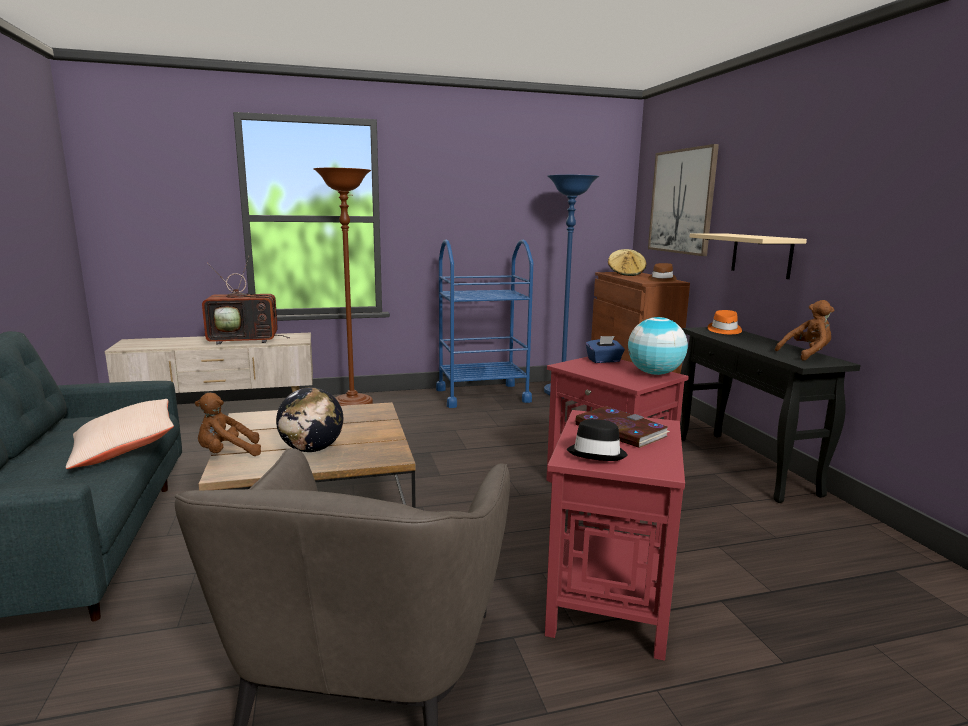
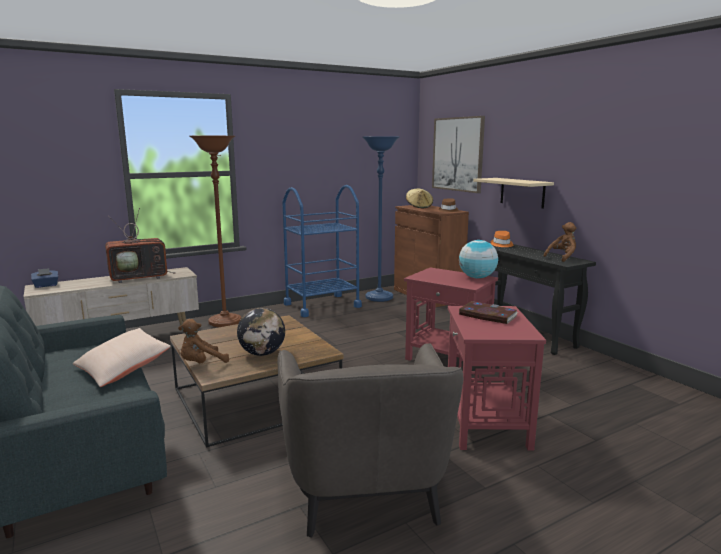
camera: 15 degrees left, 0 degrees up
black hat [566,419,628,461] -> none
blue tissue box [586,336,625,363] -> blue tissue box moved to [31,268,58,288]

